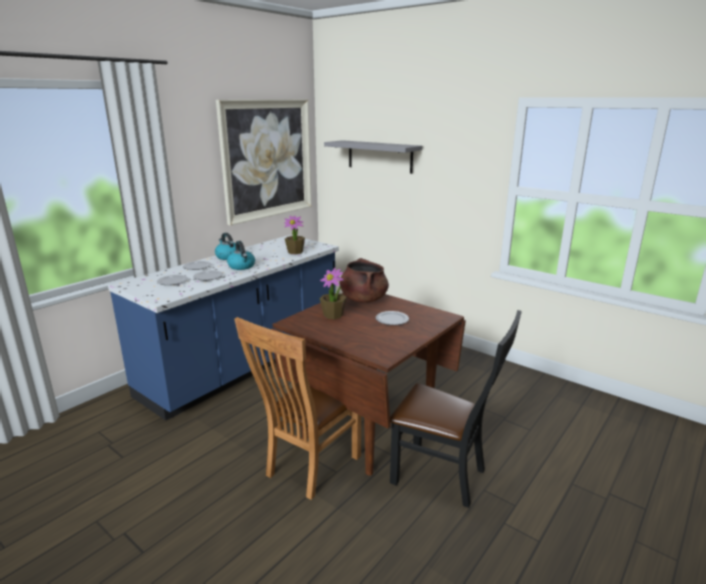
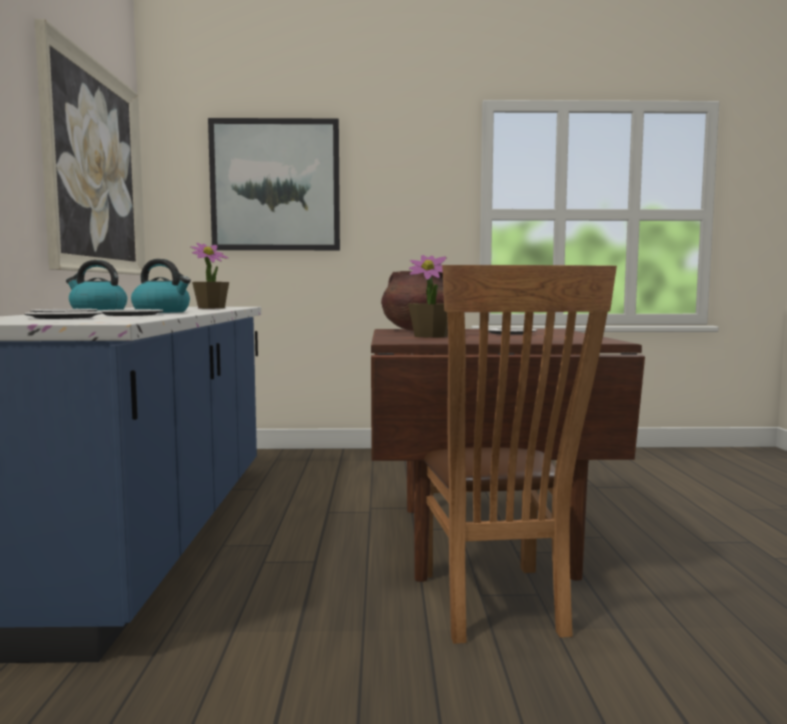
camera: 40 degrees left, 15 degrees down
grey shelf [324,140,422,174] -> picture [208,118,340,250]
black chair [390,310,522,508] -> none

